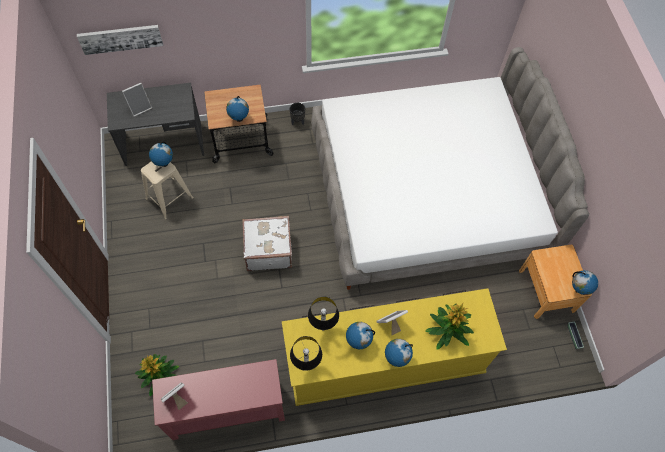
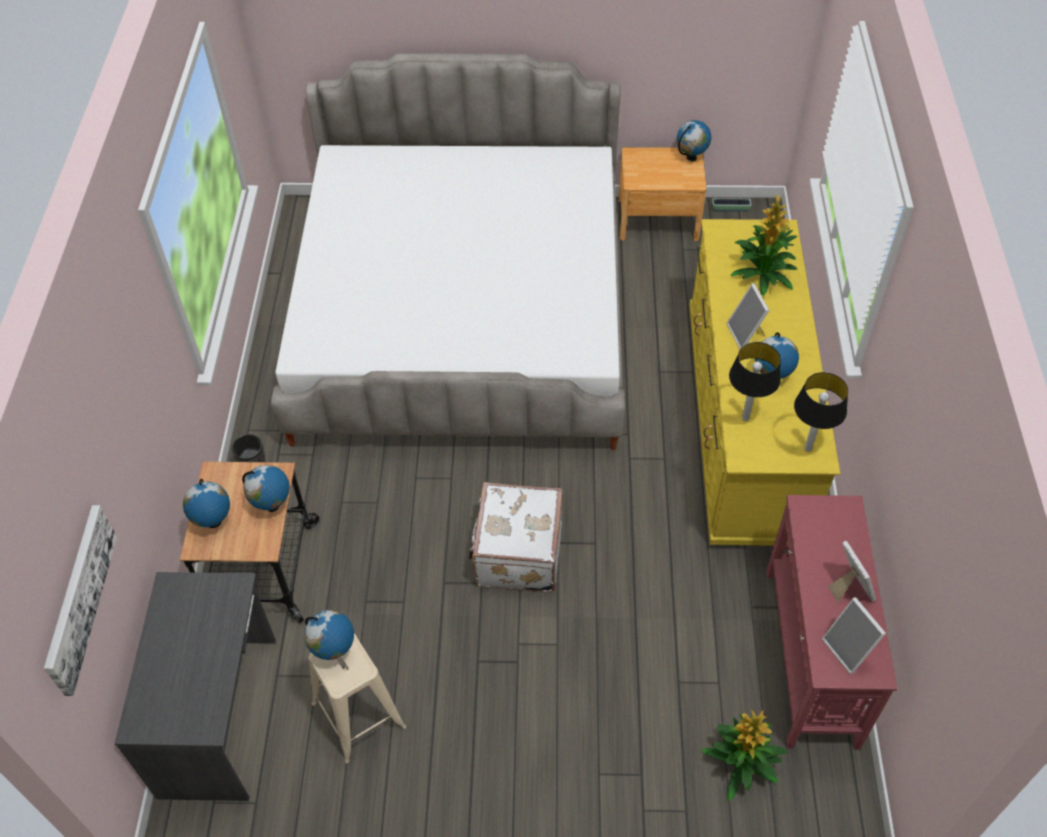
camera: 75 degrees left, 10 degrees down
picture frame [122,83,152,117] -> picture frame moved to [828,541,876,602]
globe [385,339,413,367] -> globe moved to [183,479,230,528]

